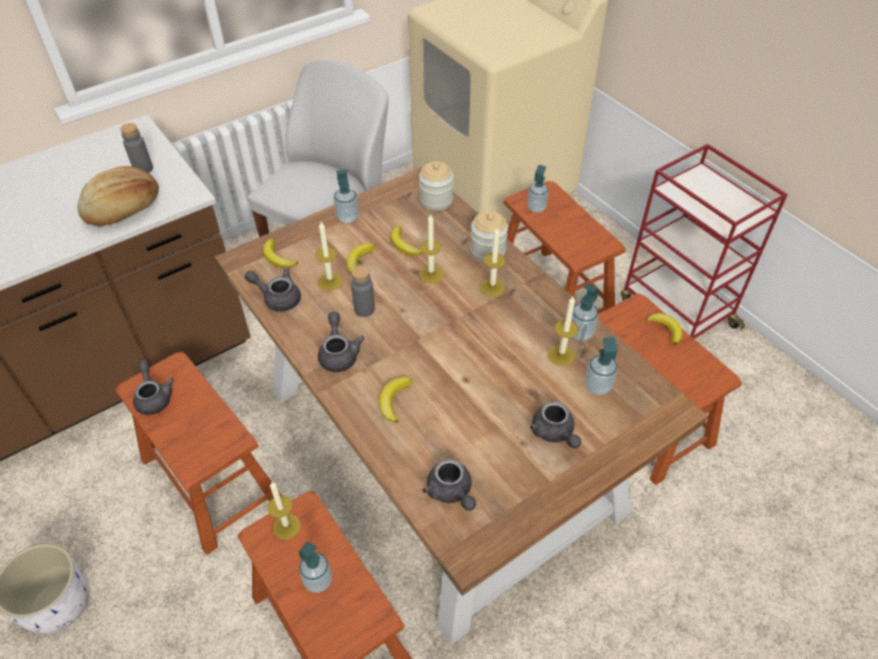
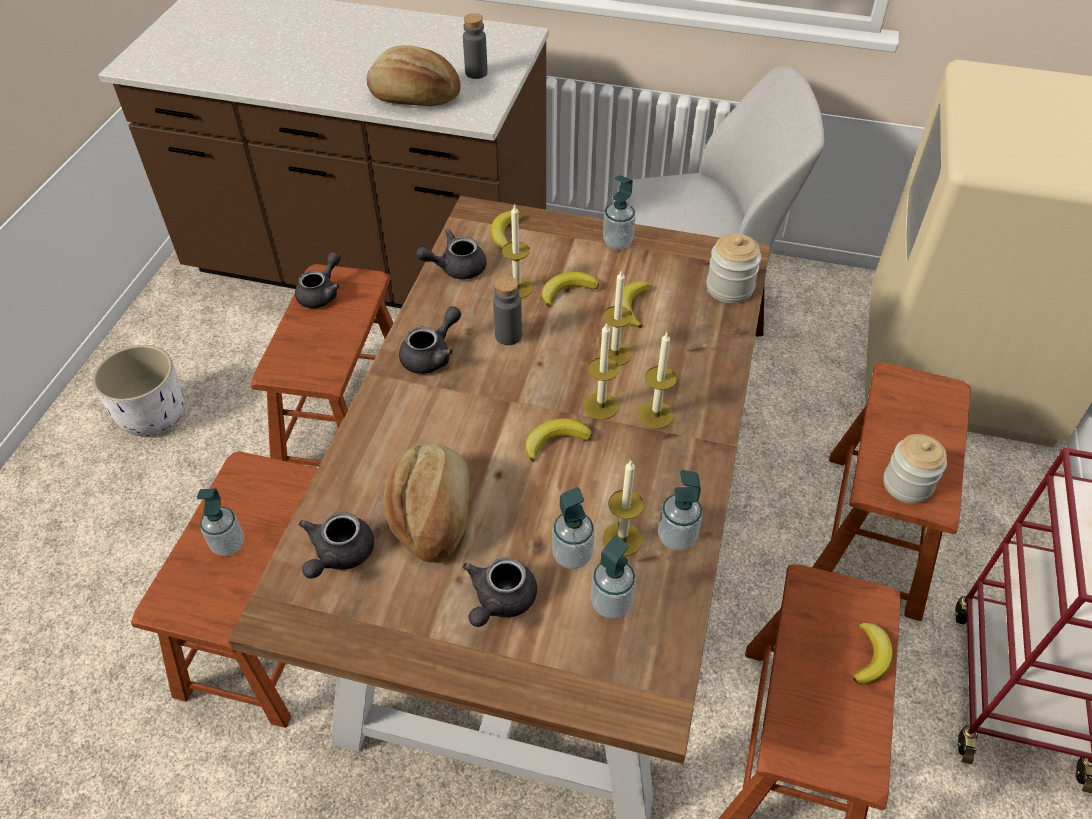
camera: 50 degrees right, 0 degrees up
grey teapot [245,267,301,312] -> grey teapot turned 90 degrees counterclockwise [416,229,487,279]
candle [268,482,301,540] -> candle moved to [583,322,619,420]
banana [379,377,413,423] -> banana moved to [525,419,592,462]
jar [470,211,508,262] -> jar moved to [883,434,947,504]
soap dispenser [527,165,549,212] -> soap dispenser moved to [552,487,595,569]
none -> bread [384,445,470,563]

